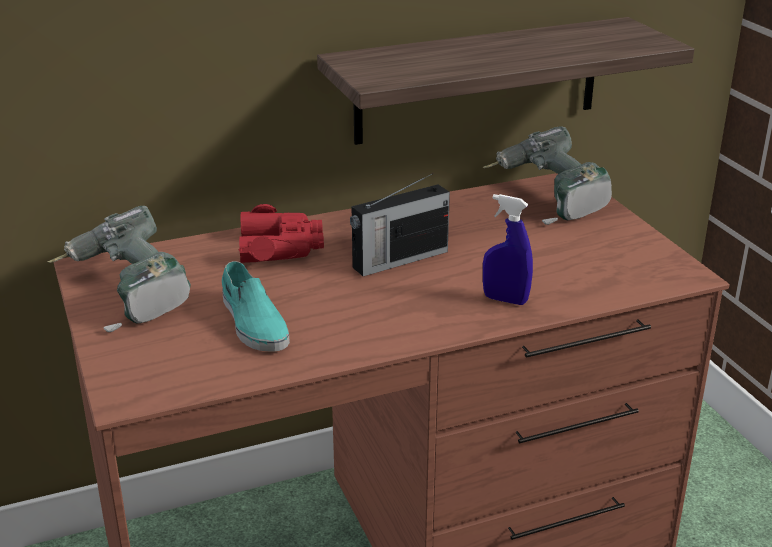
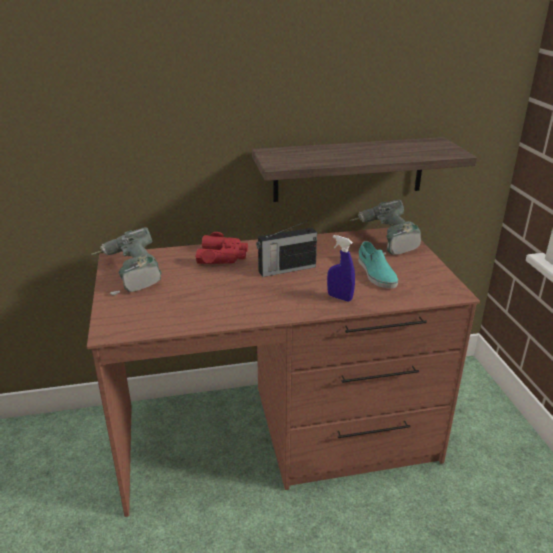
camera: 10 degrees right, 0 degrees up
turquoise shoe [222,261,290,351] -> turquoise shoe moved to [358,241,398,288]

